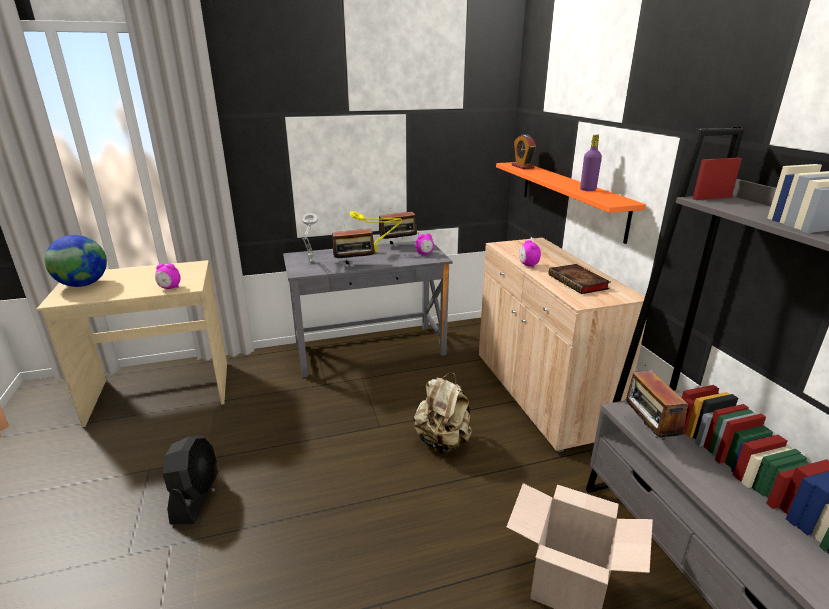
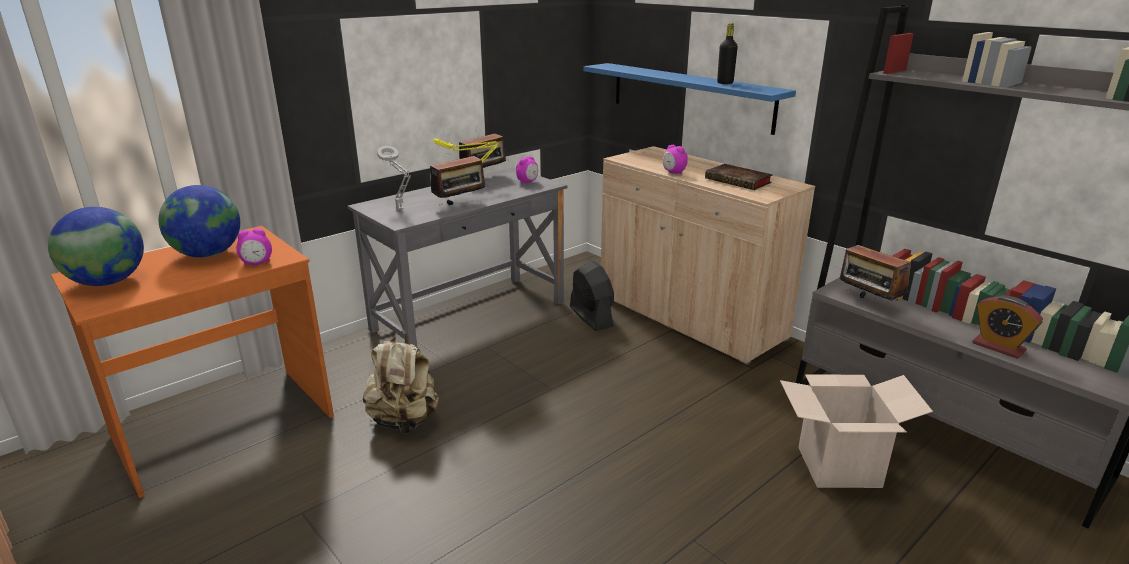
camera: 25 degrees left, 0 degrees up
beige desk [37,260,227,427] -> orange desk [51,226,334,498]
black fan [163,435,218,524] -> black fan moved to [570,260,614,331]
beige backpack [414,373,472,454] -> beige backpack moved to [363,331,439,433]
orange shelf [496,162,646,244] -> blue shelf [584,63,796,135]
alarm clock [512,134,536,169] -> alarm clock moved to [972,296,1043,359]
purple bottle [580,134,602,191] -> black bottle [717,23,738,84]
none -> globe [158,185,240,258]

